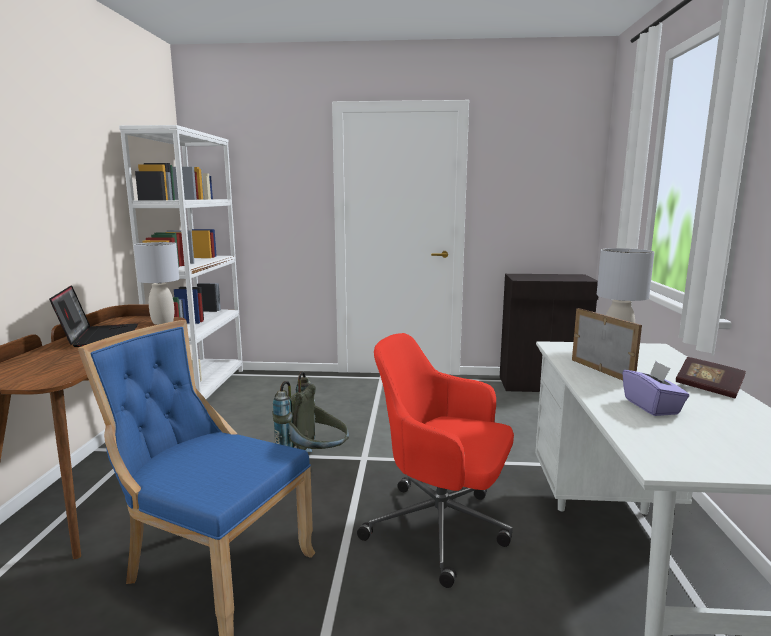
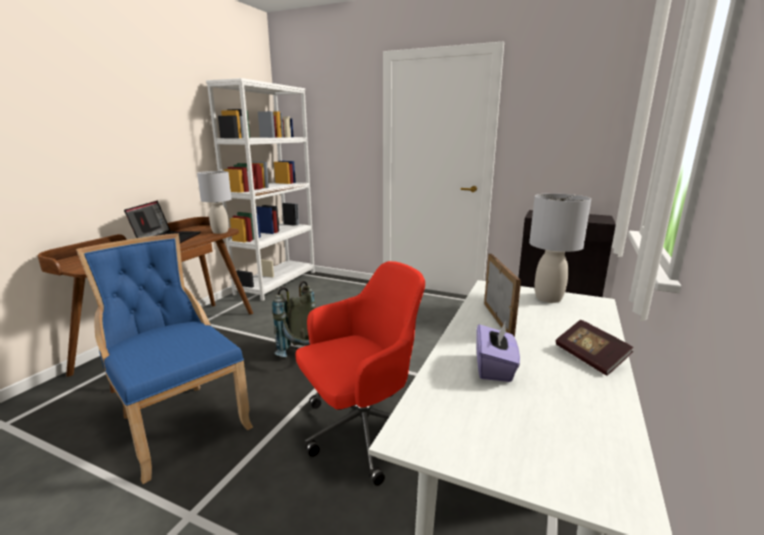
camera: 20 degrees right, 5 degrees up
red office chair [357,333,514,588] -> red office chair turned 105 degrees clockwise [296,261,425,486]

